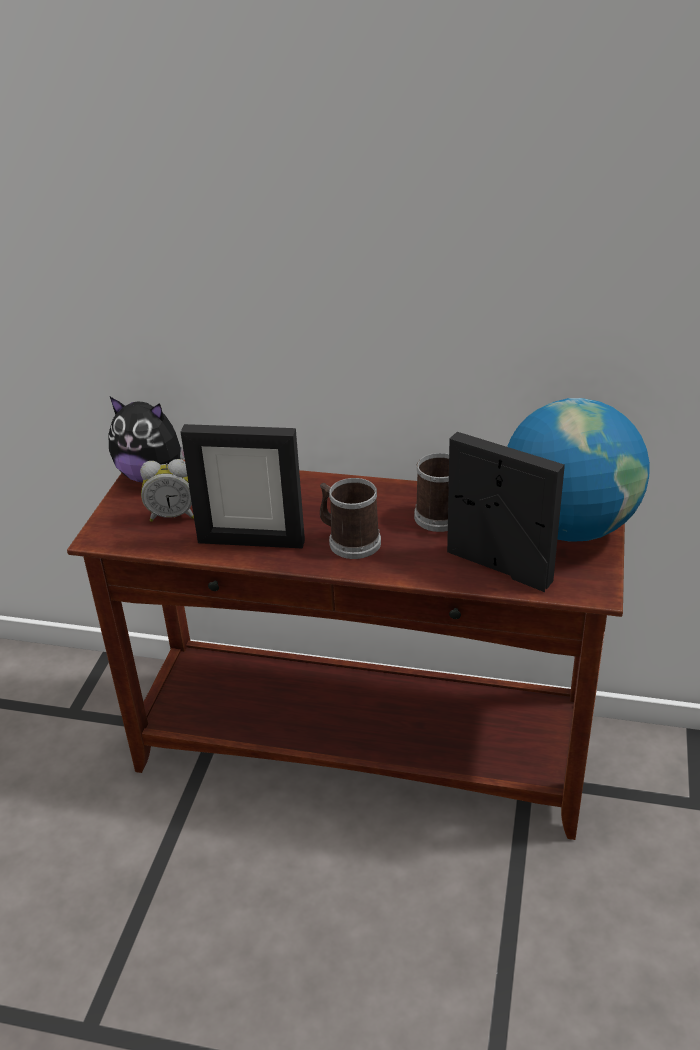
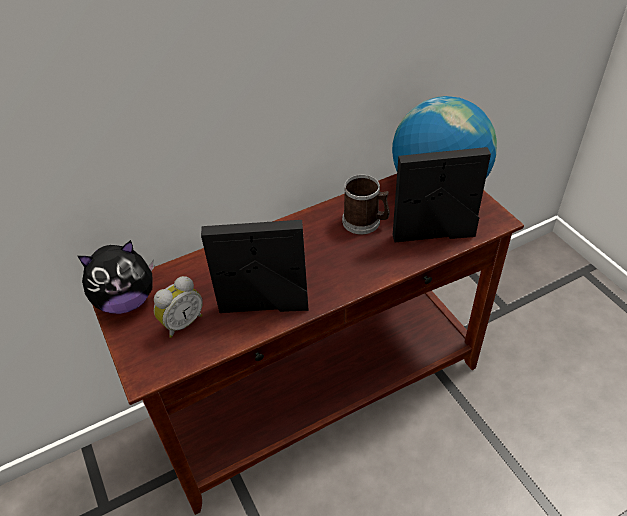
camera: 40 degrees left, 10 degrees up
picture frame [181,424,305,549] -> picture frame turned 150 degrees counterclockwise [201,220,309,313]
mug [320,478,381,559] -> none

